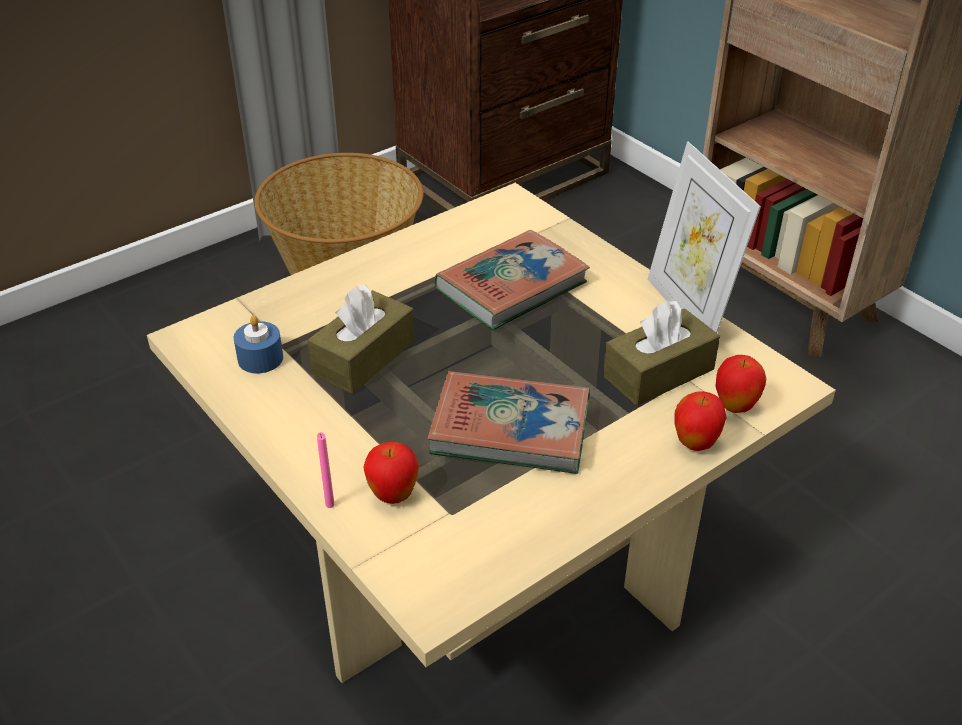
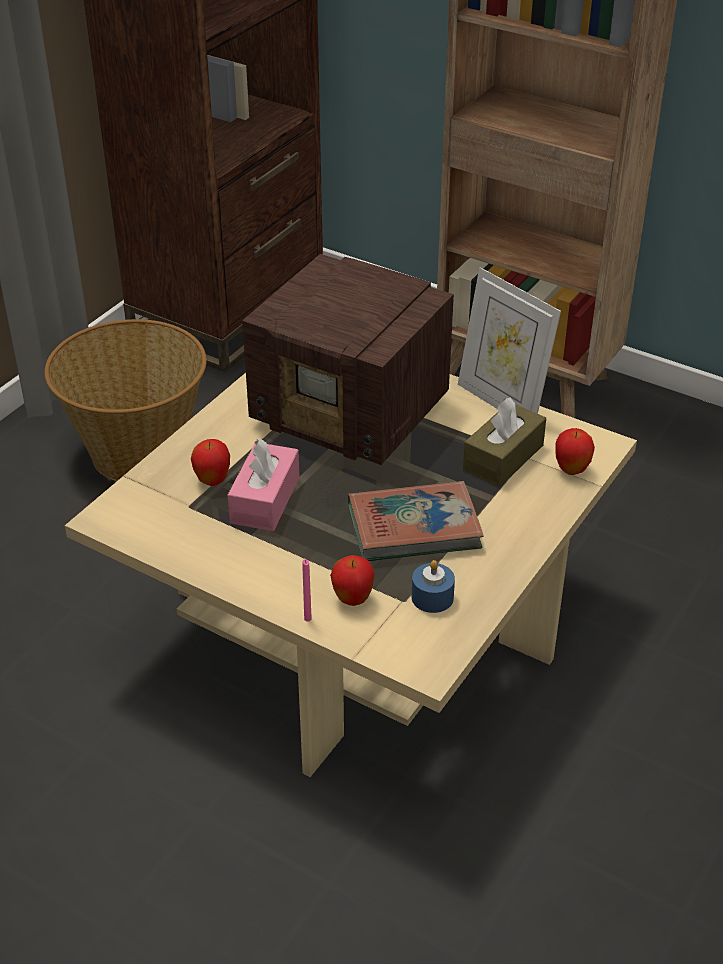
camera: 20 degrees left, 0 degrees up
blue candle [233,315,283,373] -> blue candle moved to [412,560,455,613]
brown tissue box [307,285,415,394] -> pink tissue box [227,438,299,531]
book [434,230,590,330] -> radio [242,254,454,465]
apple [674,391,727,451] -> apple moved to [191,439,230,486]

